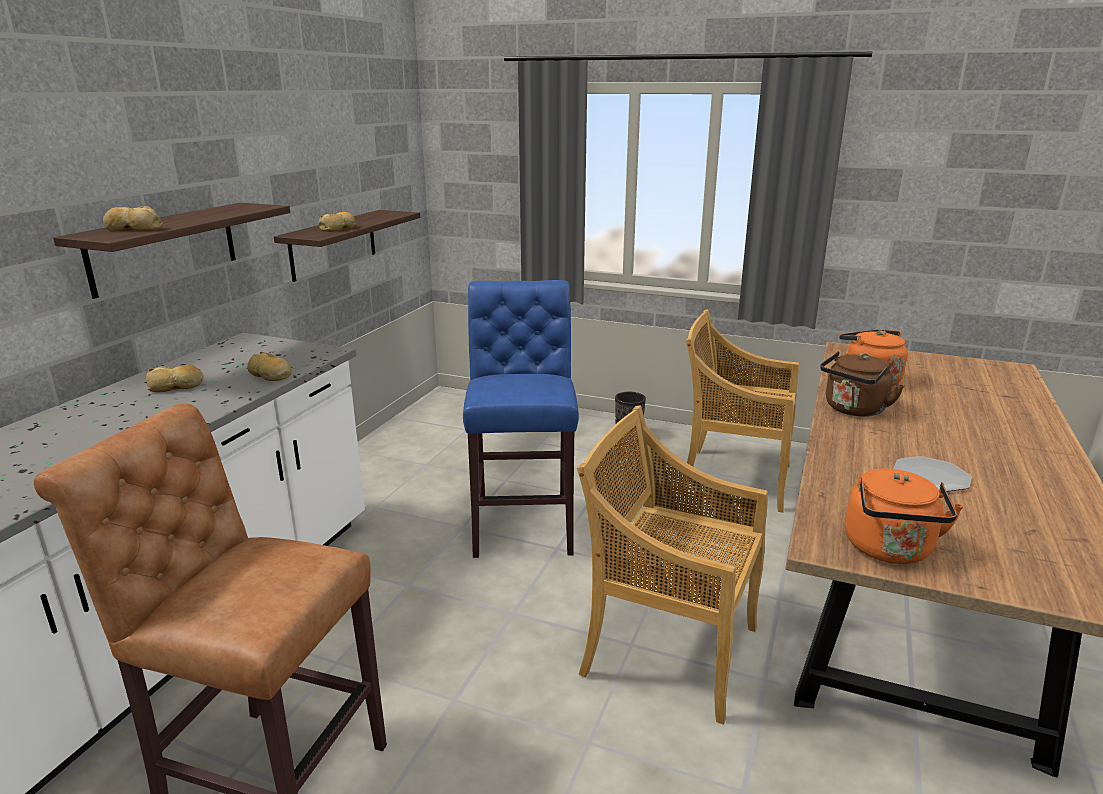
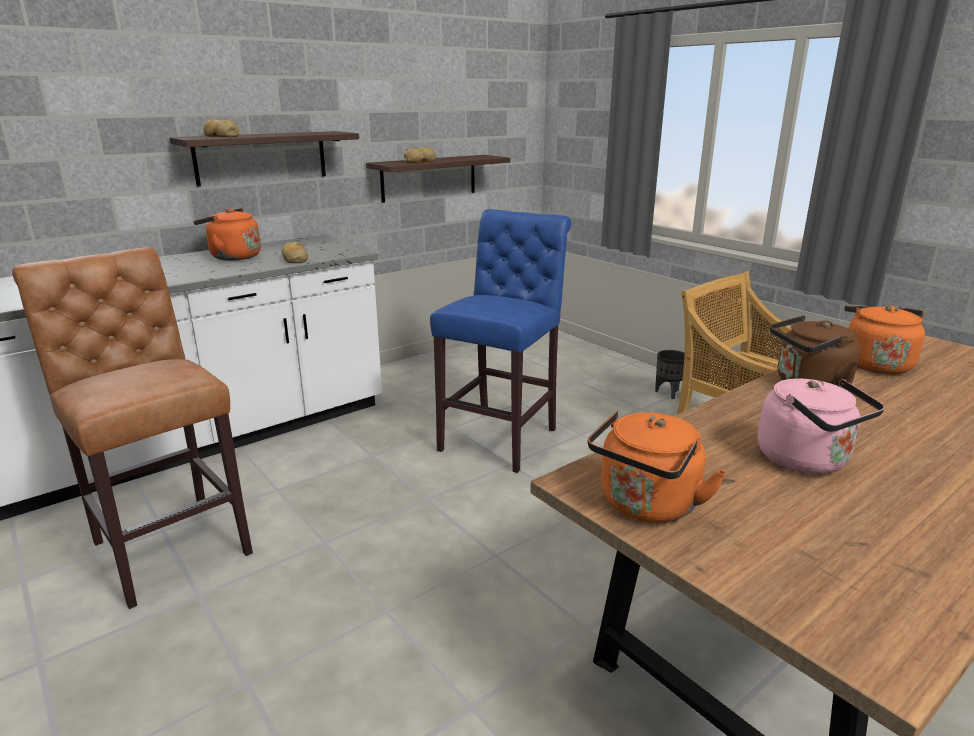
camera: 30 degrees right, 0 degrees up
bread [146,364,203,392] -> orange kettle [193,208,261,261]
beige chair [577,406,768,725] -> none
plate [893,456,972,492] -> pink kettle [758,379,885,474]

